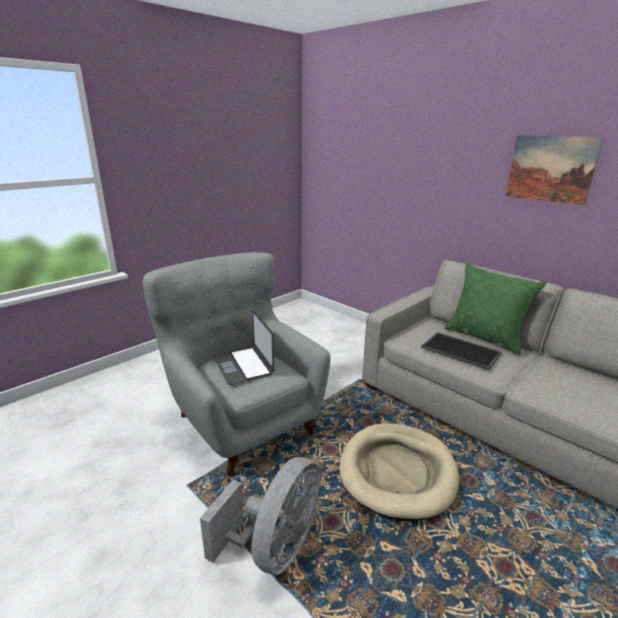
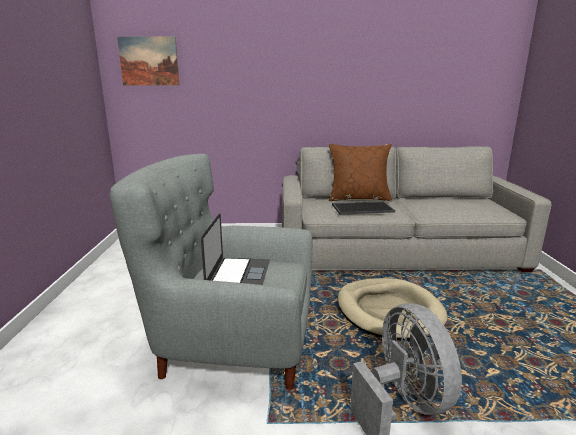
camera: 45 degrees left, 5 degrees down
laptop [213,310,274,385] -> laptop turned 105 degrees counterclockwise [201,214,270,285]
green pillow [444,263,546,356] -> brown pillow [329,144,392,201]
picture [506,135,603,205] -> picture moved to [117,37,180,85]

